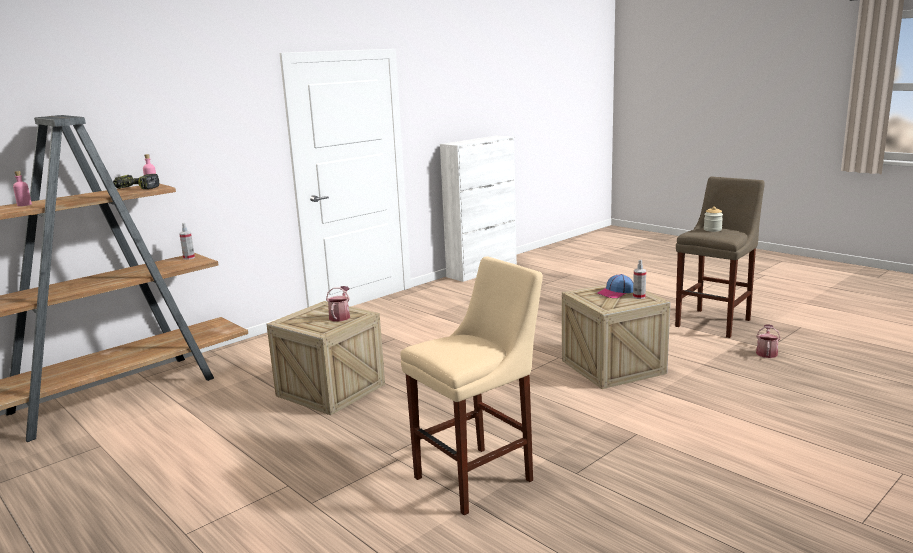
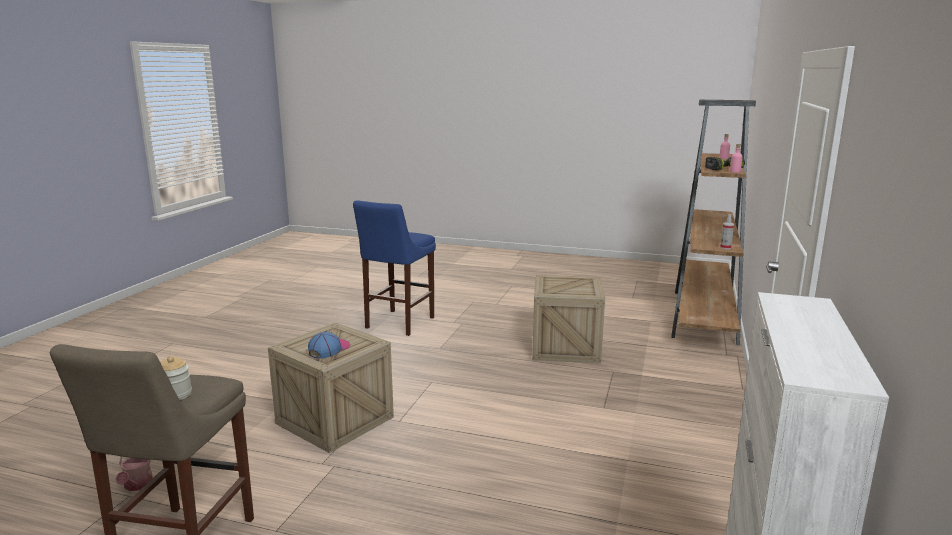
camera: 150 degrees right, 0 degrees up
watering can [326,286,350,322] -> none
beige stool [401,256,543,515] -> blue stool [353,200,436,336]
spray bottle [633,260,646,299] -> none

